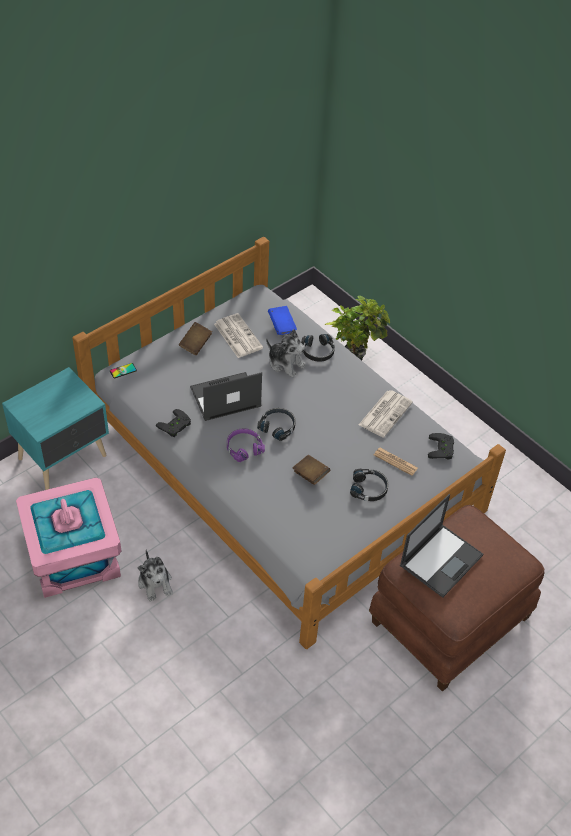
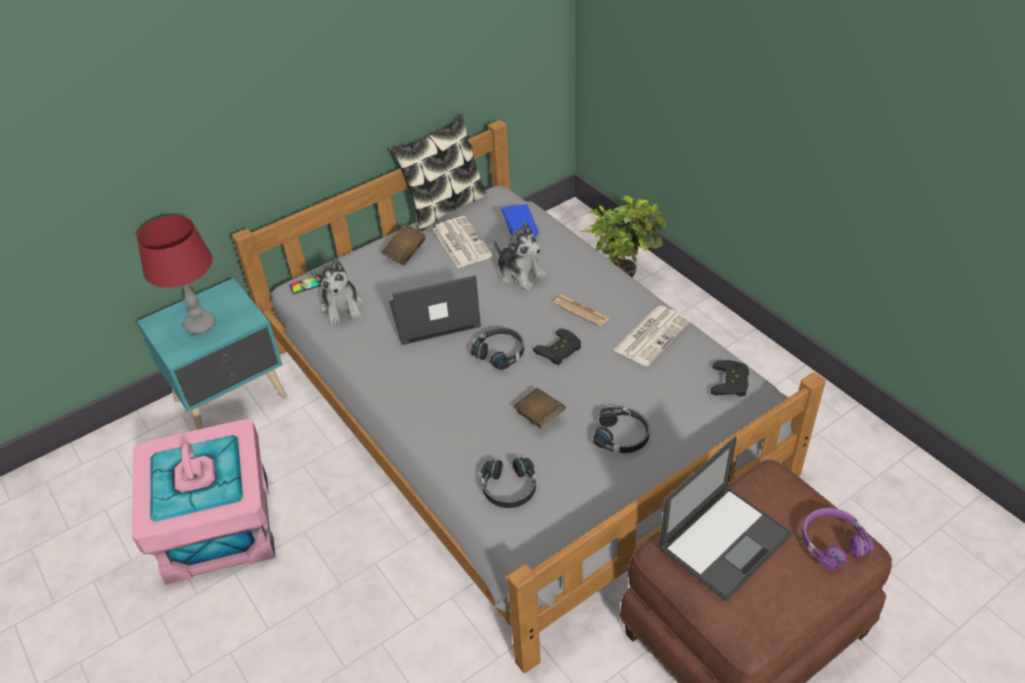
camera: 10 degrees right, 5 degrees down
plush toy [138,549,173,601] -> plush toy moved to [311,258,363,326]
black game controller [156,409,191,437] -> black game controller moved to [533,329,581,365]
purple headphones [227,428,265,462] -> purple headphones moved to [802,508,874,570]
black headphones [301,334,335,362] -> black headphones moved to [482,457,536,508]
newspaper [374,448,418,476] -> newspaper moved to [553,295,610,327]
none -> red table lamp [137,215,216,335]
none -> pillow [391,114,488,232]

